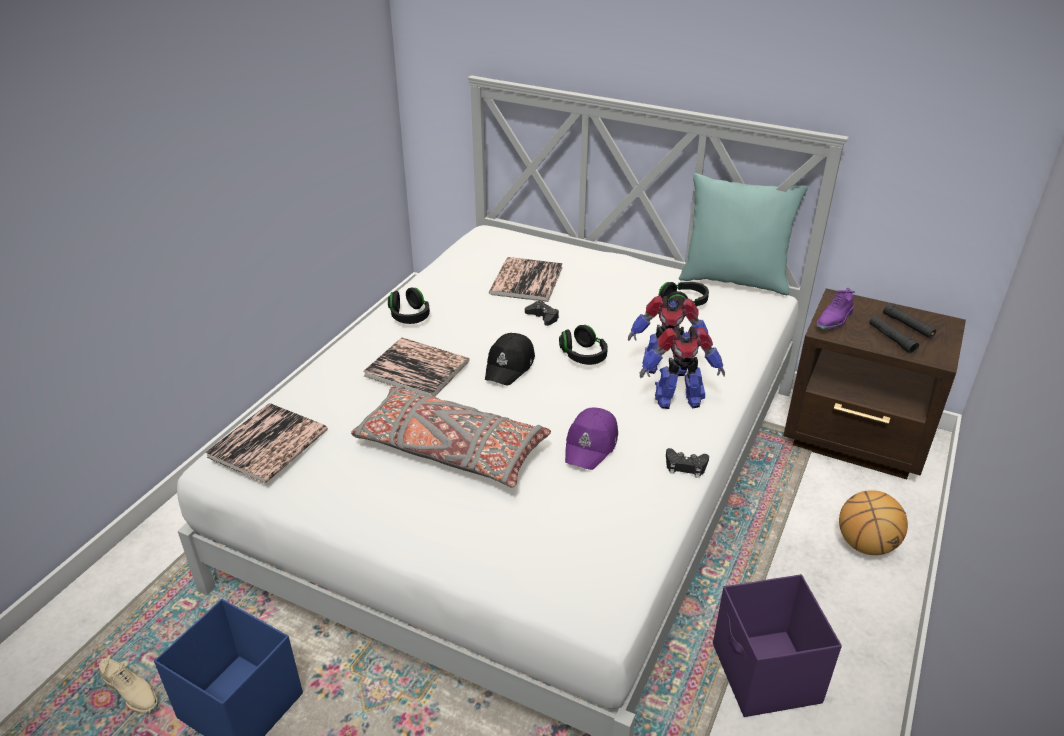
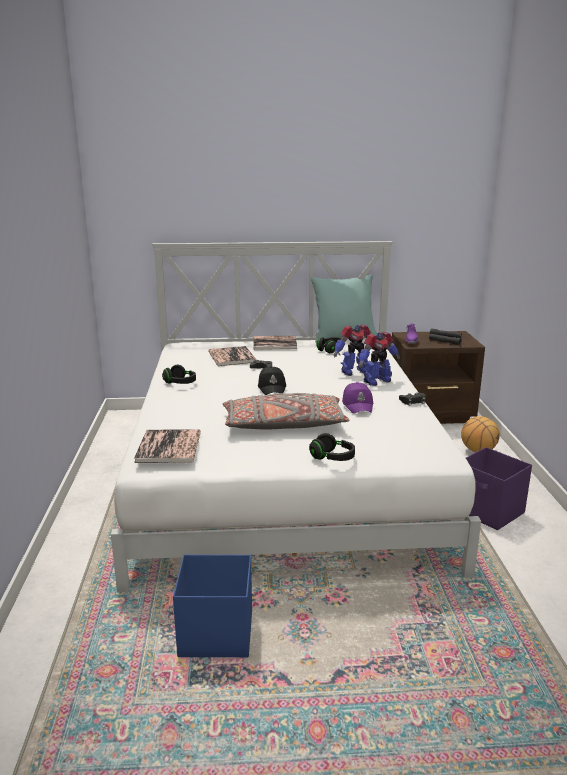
camera: 30 degrees left, 15 degrees down
beige shoe [99,655,158,714] -> none
book [363,338,469,397] -> book moved to [253,336,297,350]
black headphones [559,325,608,365] -> black headphones moved to [309,433,355,461]

